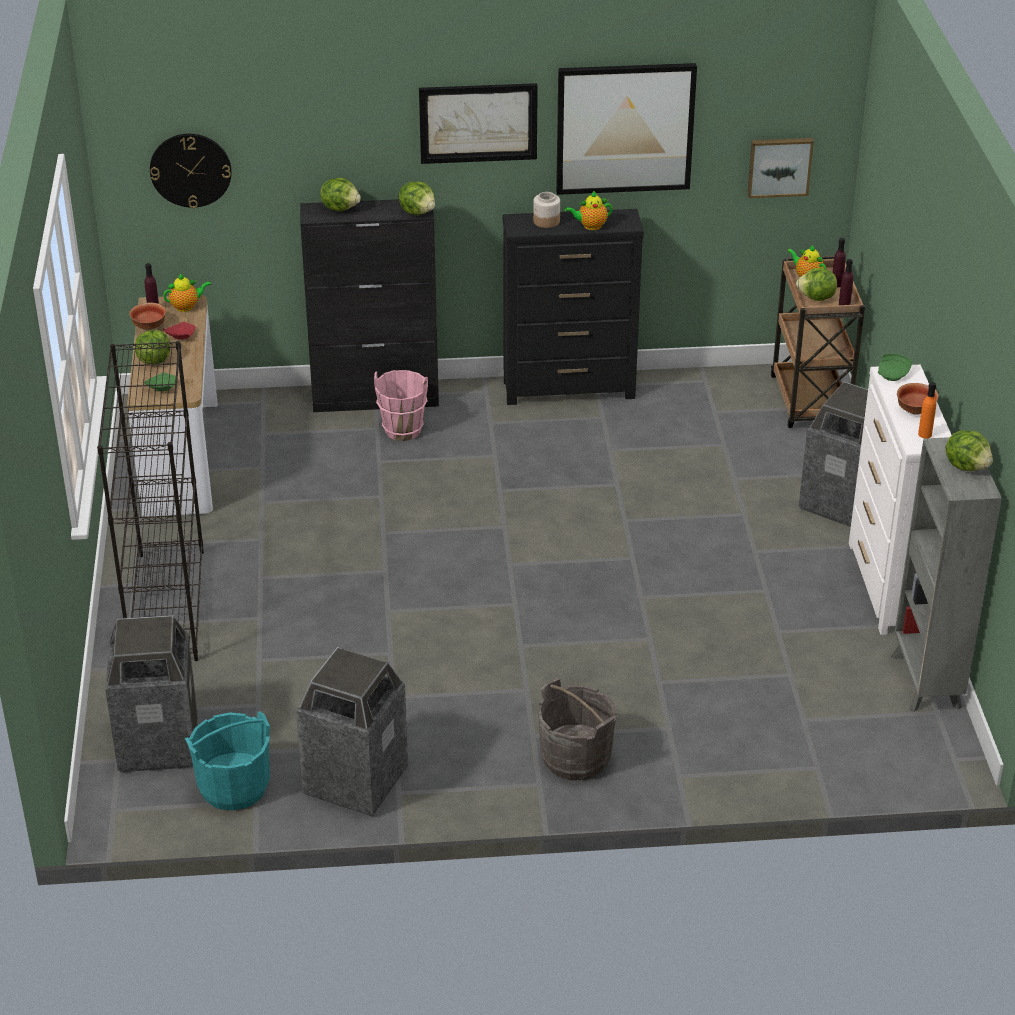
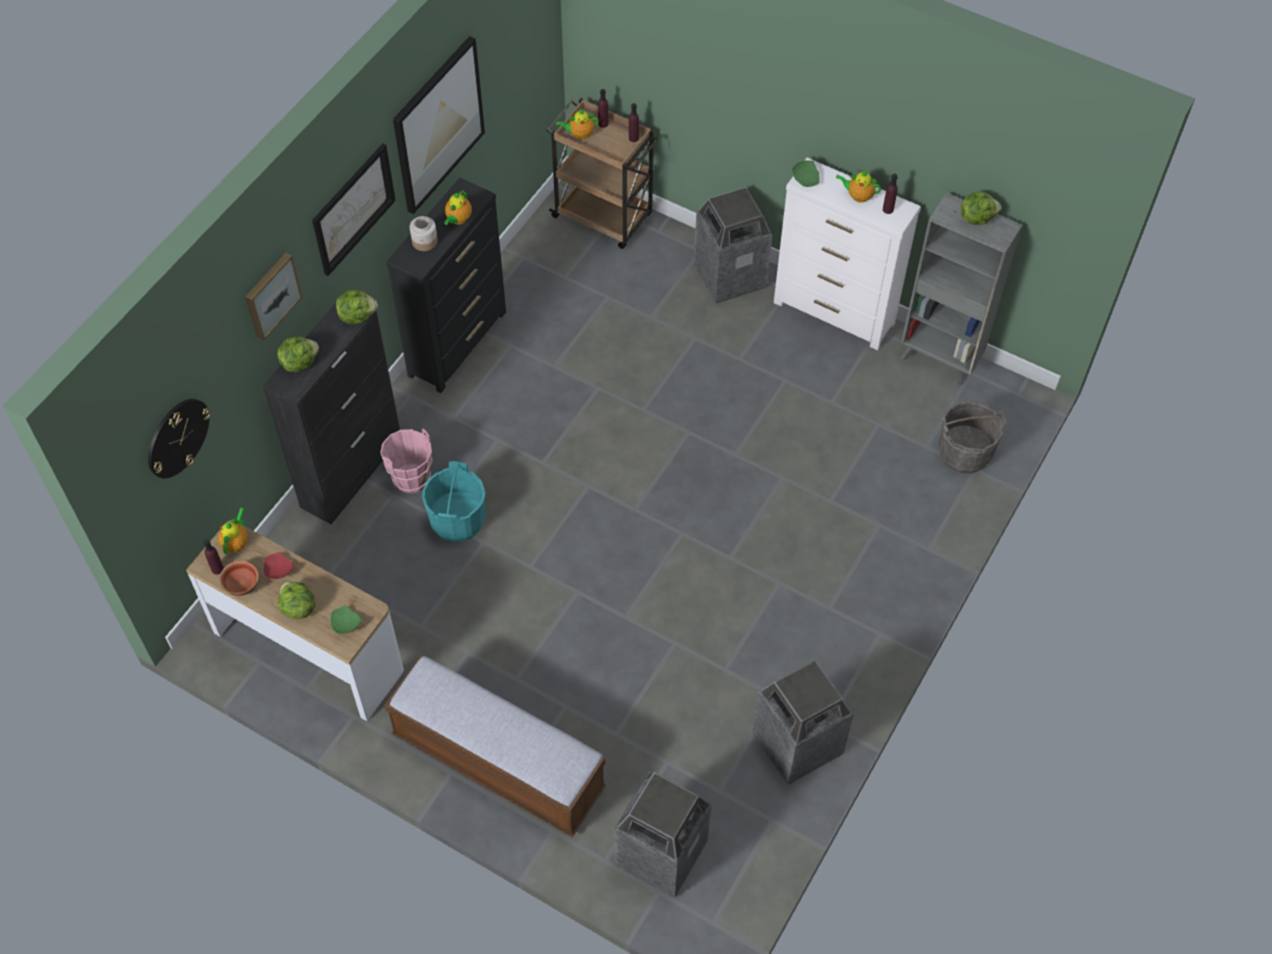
camera: 55 degrees left, 20 degrees up
black bookcase [97,341,204,661] -> bench [384,656,606,837]
turquoise bucket [185,711,270,811] -> turquoise bucket moved to [422,461,485,542]
grey bucket [538,678,617,780] -> grey bucket moved to [938,400,1007,474]
picture [747,138,814,198] -> picture moved to [245,253,303,341]
lettuce [796,268,837,301] -> none
bowl [897,383,939,415] -> teapot [836,171,881,203]
orange bottle [918,382,936,438] -> purple bottle [883,174,898,214]

